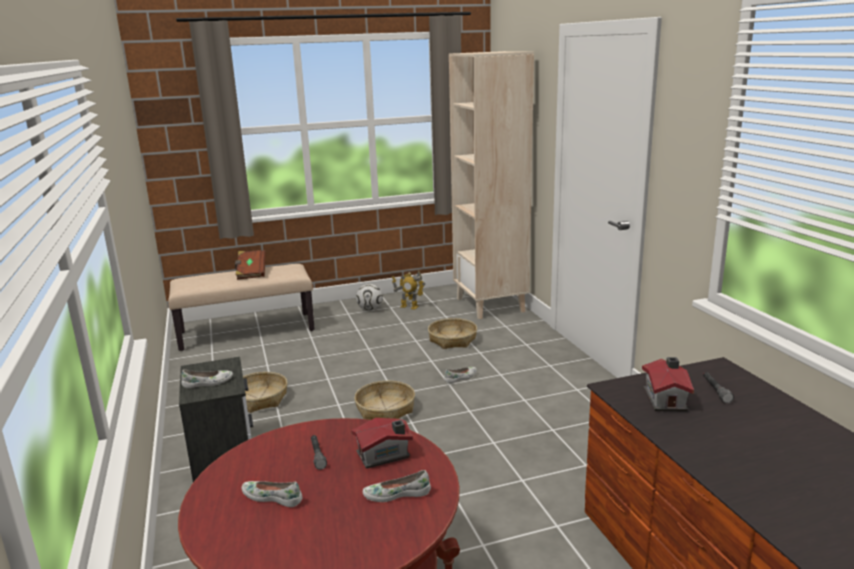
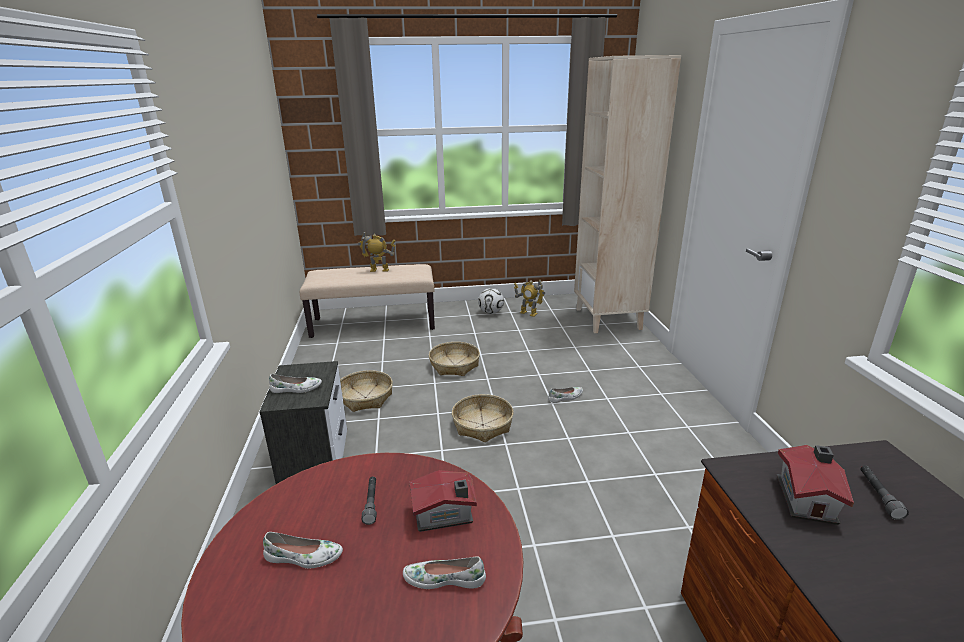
camera: 10 degrees right, 5 degrees up
brown book [235,250,266,280] -> toy robot [358,232,396,272]
white shoe [242,481,303,507] -> white shoe turned 150 degrees clockwise [263,532,343,568]
basket [428,318,477,349] -> basket moved to [429,342,480,376]

